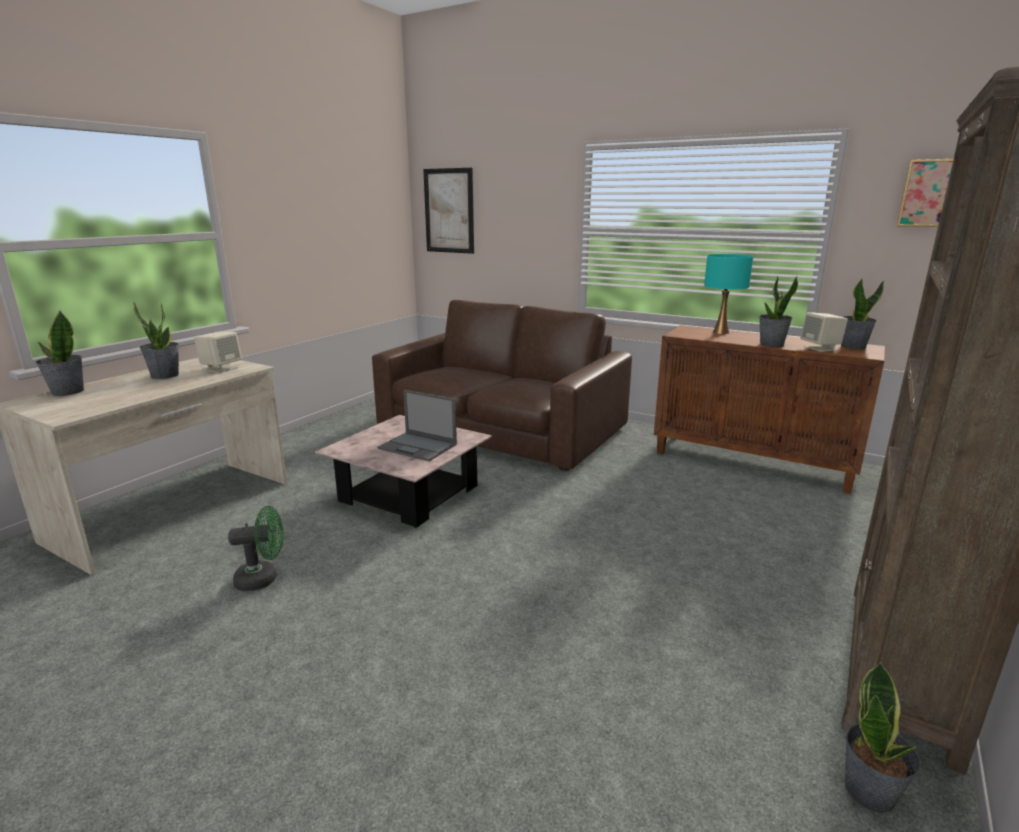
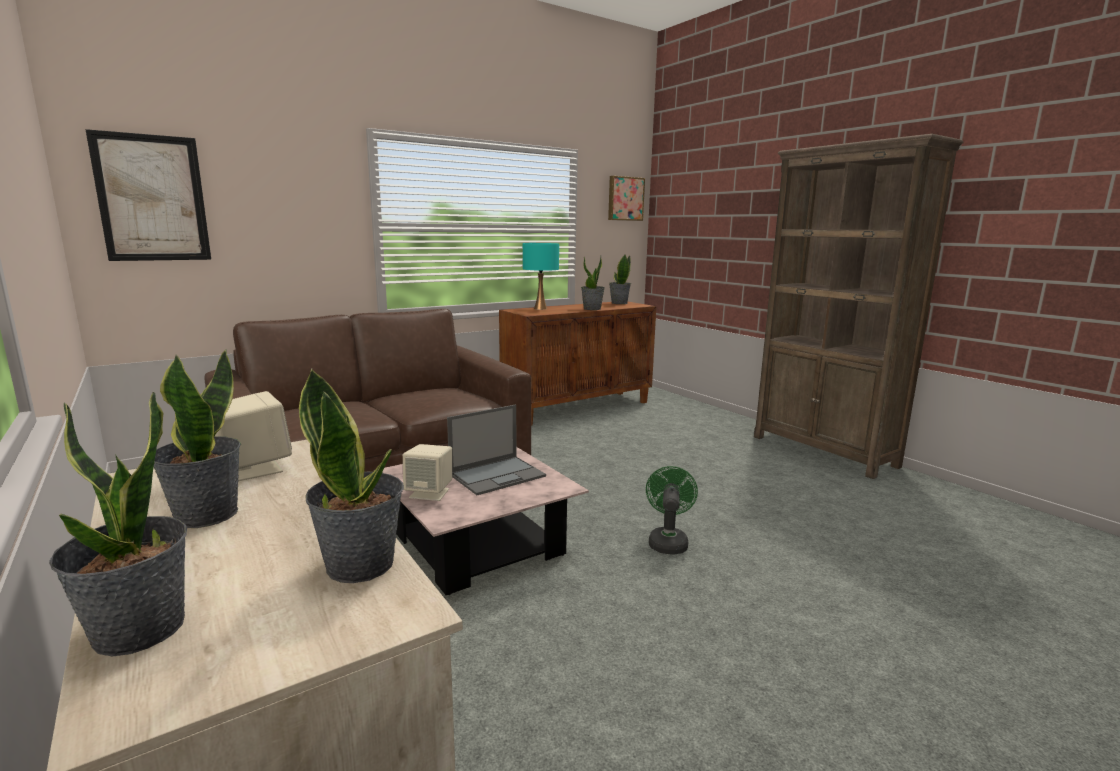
camera: 65 degrees left, 5 degrees down
green fan [228,506,284,591] -> green fan moved to [646,466,698,555]
beige speaker [800,312,848,352] -> beige speaker moved to [403,444,452,501]
potted plant [845,662,921,813] -> potted plant moved to [299,368,404,583]

